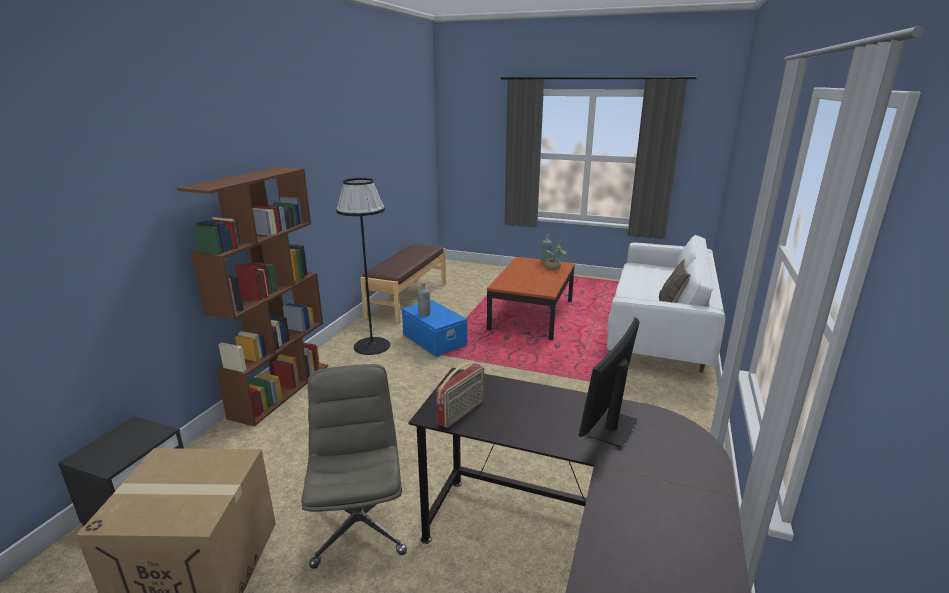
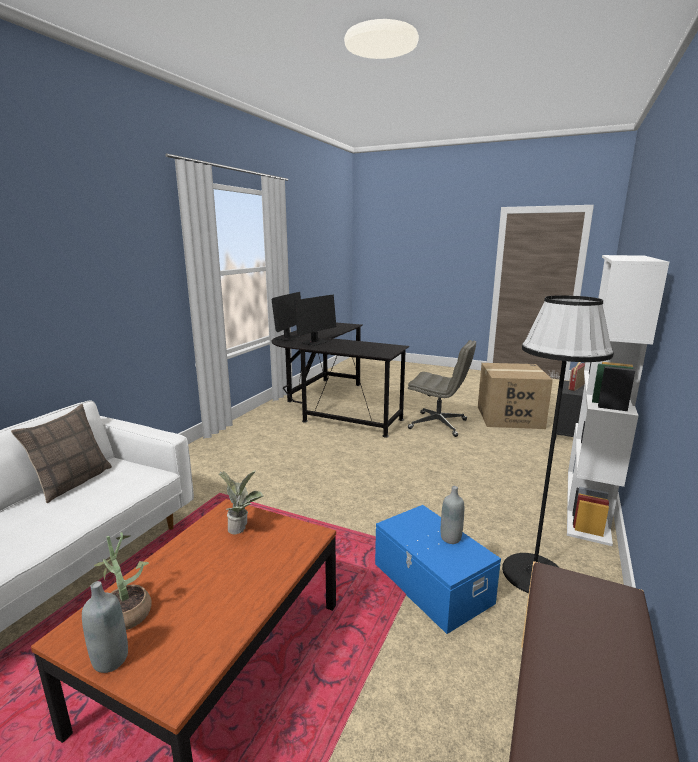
camera: 175 degrees left, 5 degrees down
brown bookcase [177,167,328,427] -> white bookcase [567,255,669,546]
grey office chair [301,364,407,569] -> grey office chair turned 60 degrees counterclockwise [408,340,476,437]
radio [436,363,484,428] -> radio moved to [568,362,585,391]
none -> potted plant [219,470,263,535]
none -> monitor [271,292,301,341]

